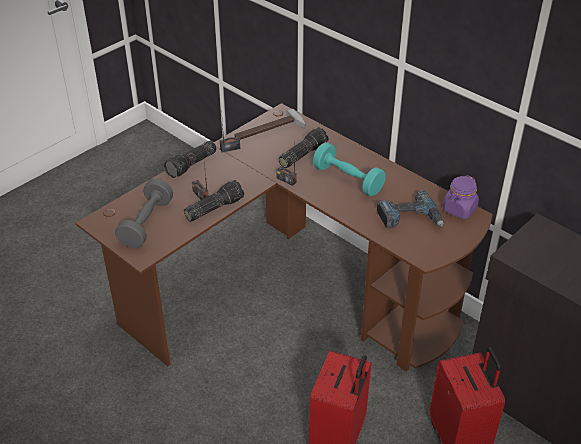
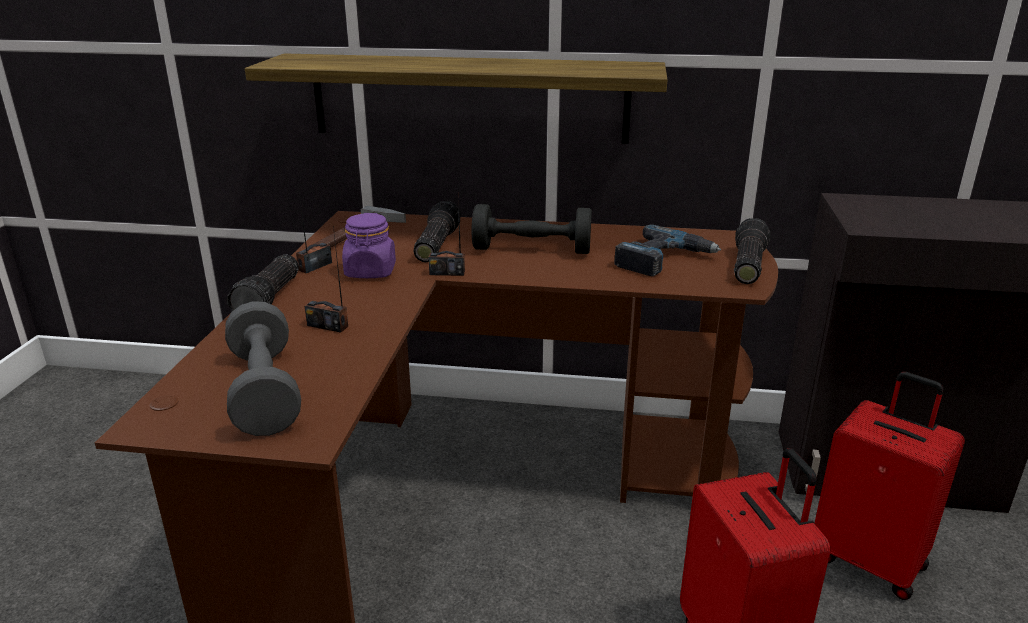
camera: 35 degrees left, 15 degrees down
flashlight [184,180,244,222] -> flashlight moved to [734,218,771,284]
turquoise dumbbell [313,142,386,196] -> black dumbbell [472,204,592,254]
purple jar [443,175,479,219] -> purple jar moved to [342,213,396,278]
none -> shelf [245,53,667,144]

